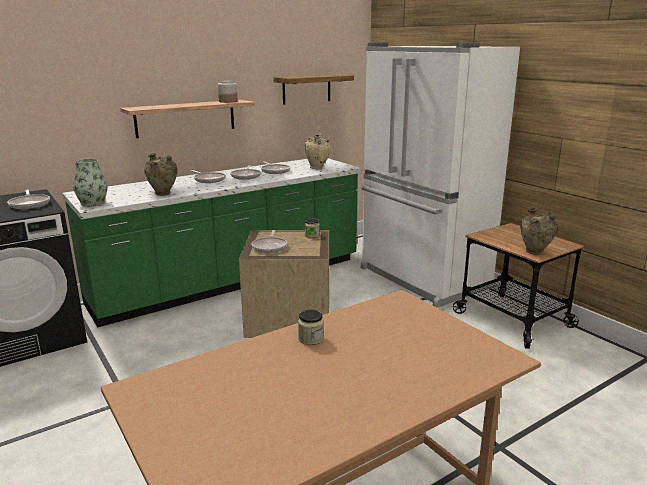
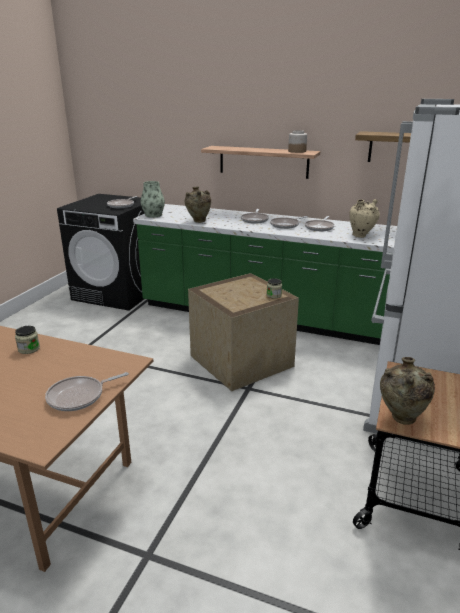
camera: 55 degrees right, 5 degrees up
frying pan [251,230,287,253] -> frying pan moved to [45,372,129,411]

